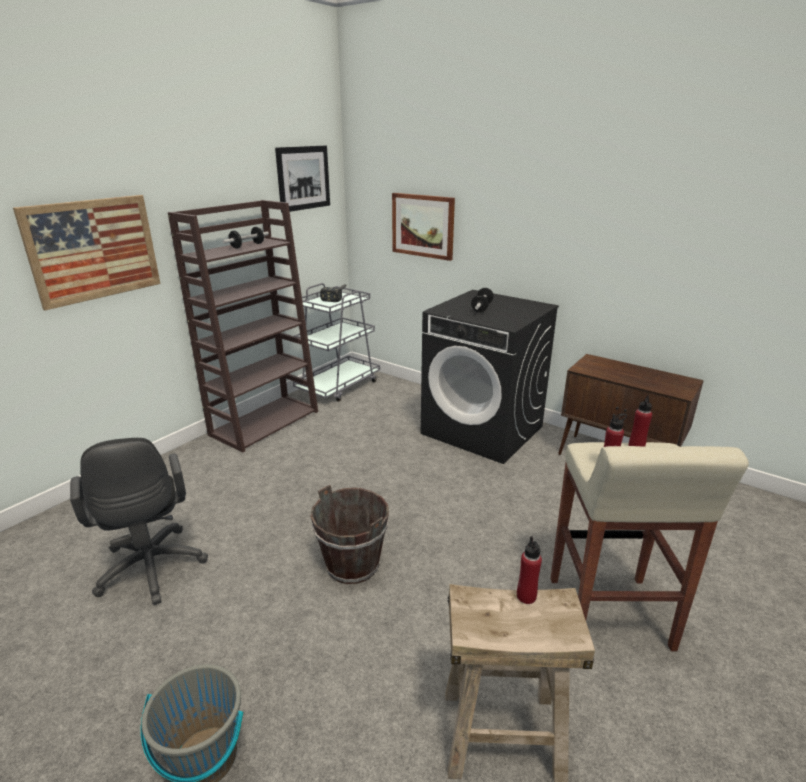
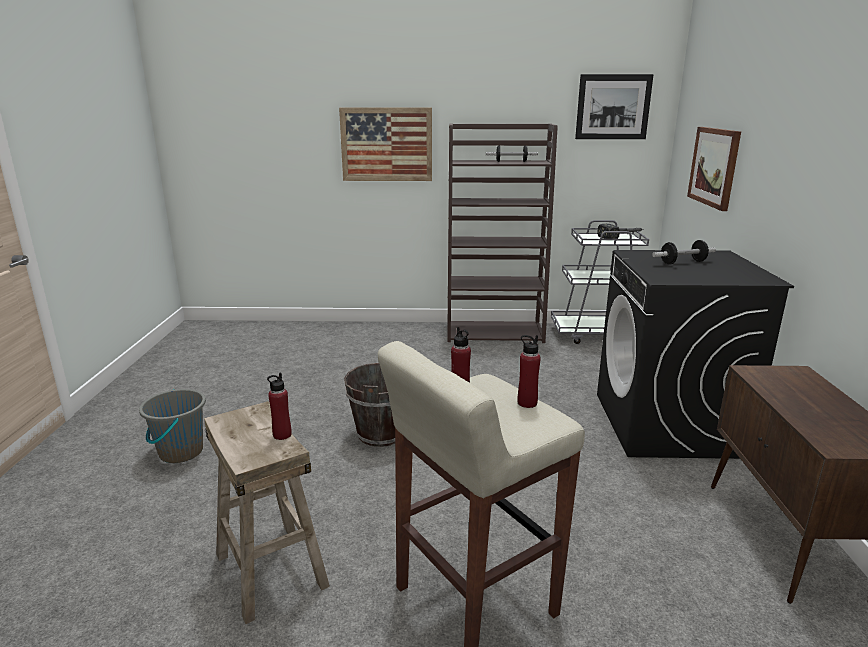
camera: 55 degrees right, 5 degrees down
black office chair [70,438,208,605] -> none

